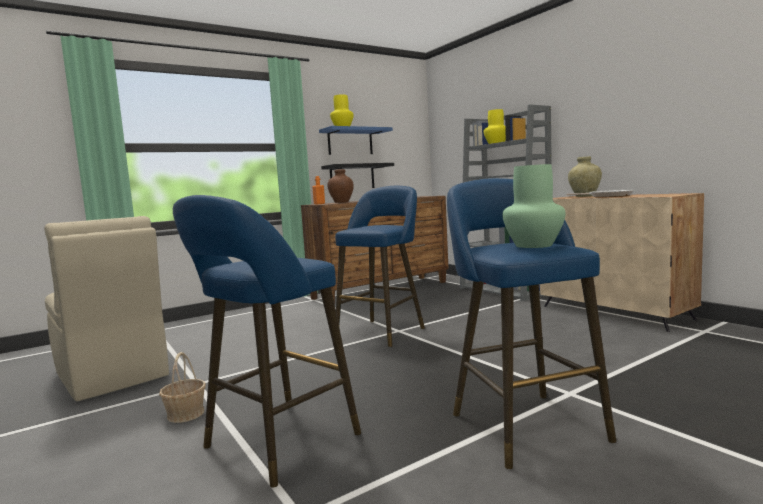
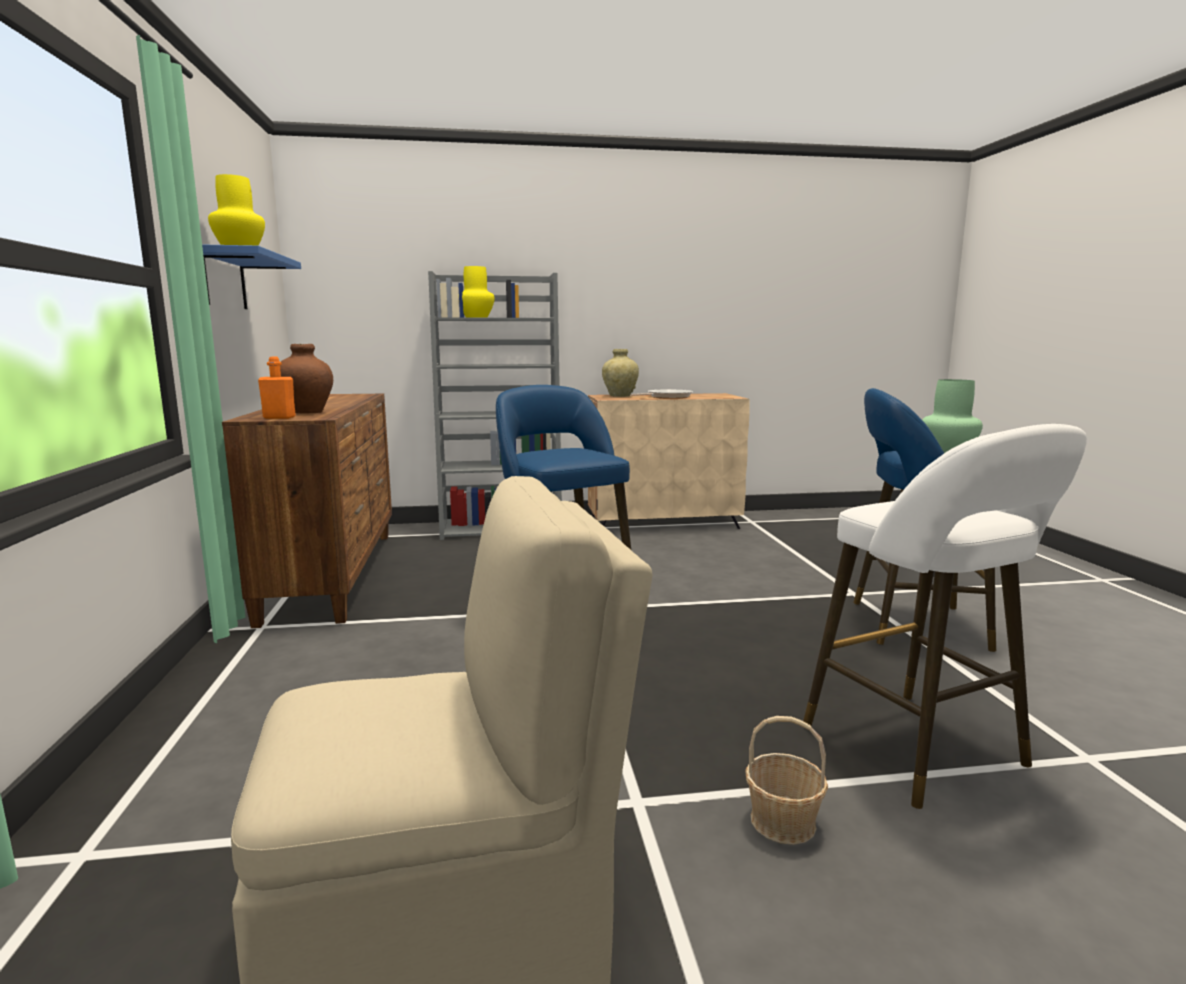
camera: 65 degrees left, 5 degrees up
blue stool [173,195,361,488] -> white stool [803,424,1087,809]
black shelf [321,163,394,188] -> none

